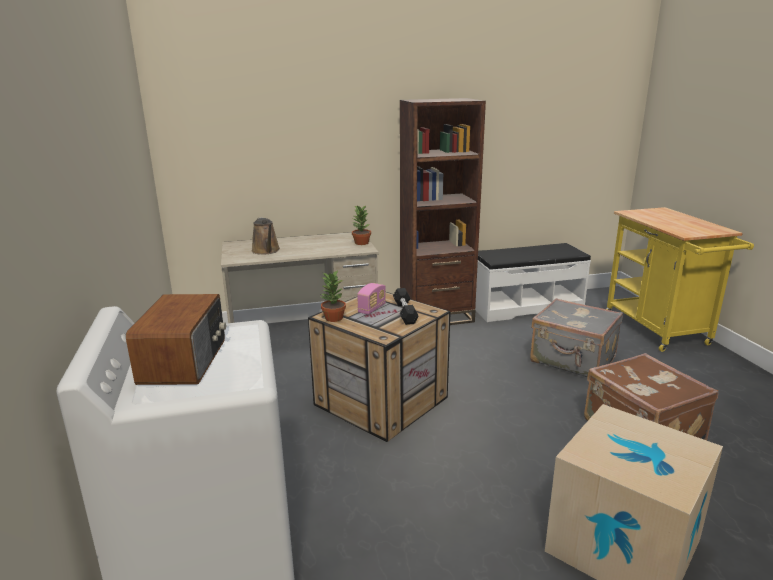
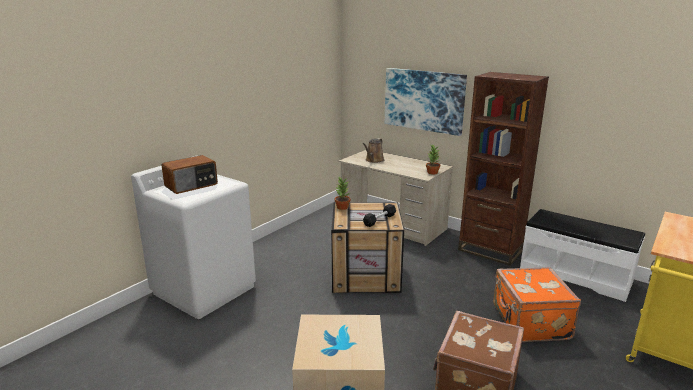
camera: 50 degrees right, 0 degrees up
radio [357,283,386,315] -> none
grey suitcase [530,298,623,377] -> orange suitcase [493,267,581,342]
none -> picture [385,68,467,136]

